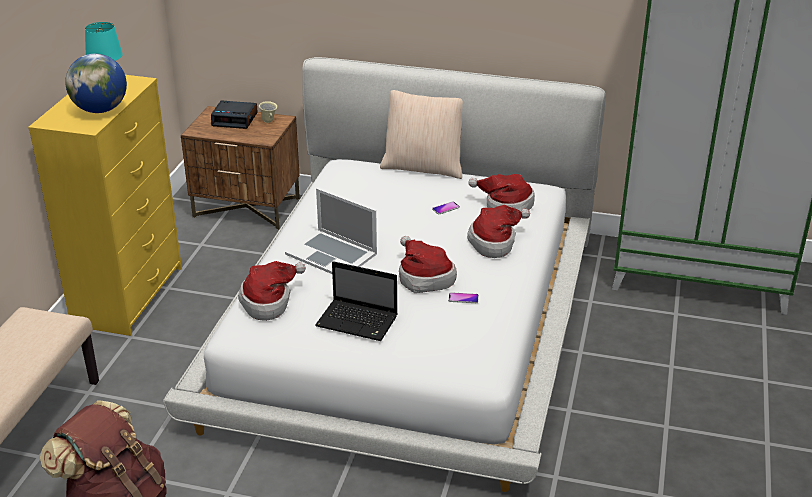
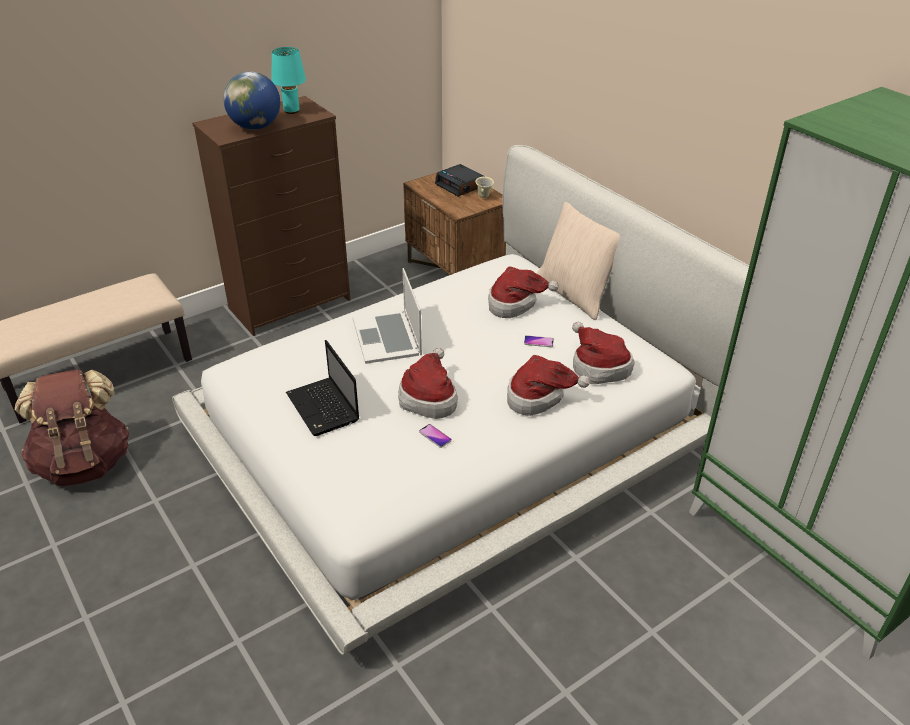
camera: 40 degrees right, 5 degrees up
yellow dresser [28,75,182,336] -> brown dresser [192,96,350,336]
hat [238,261,306,321] -> hat moved to [488,266,559,318]

